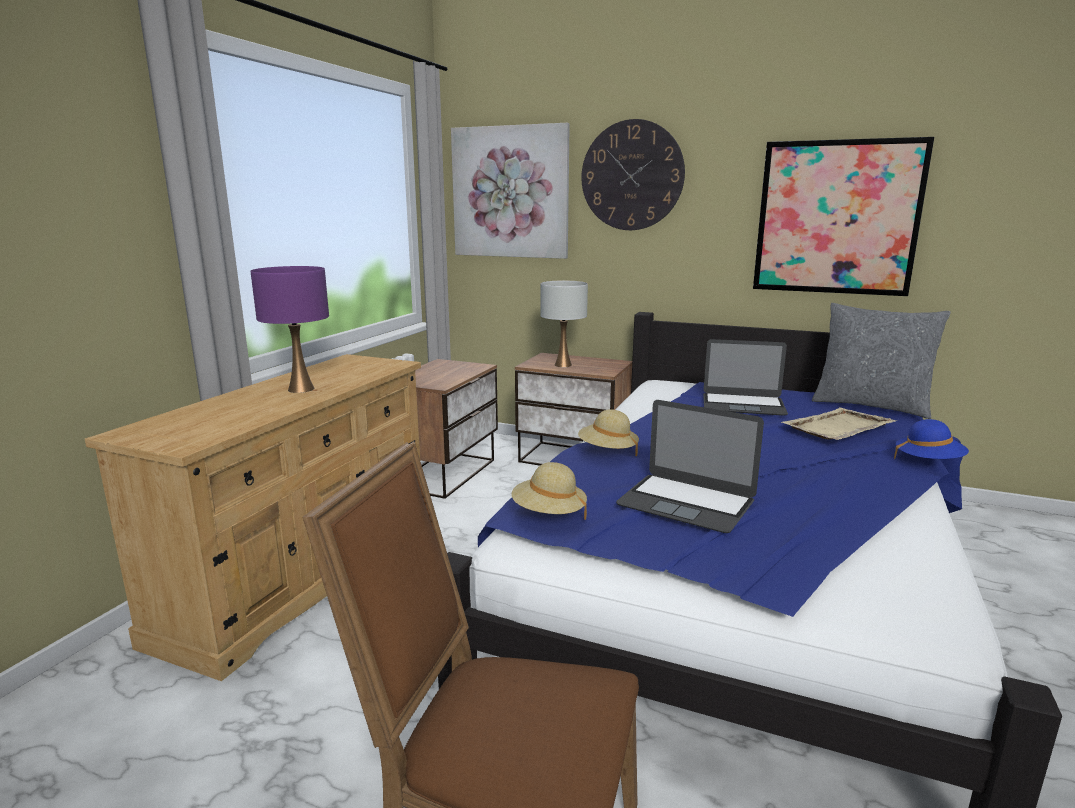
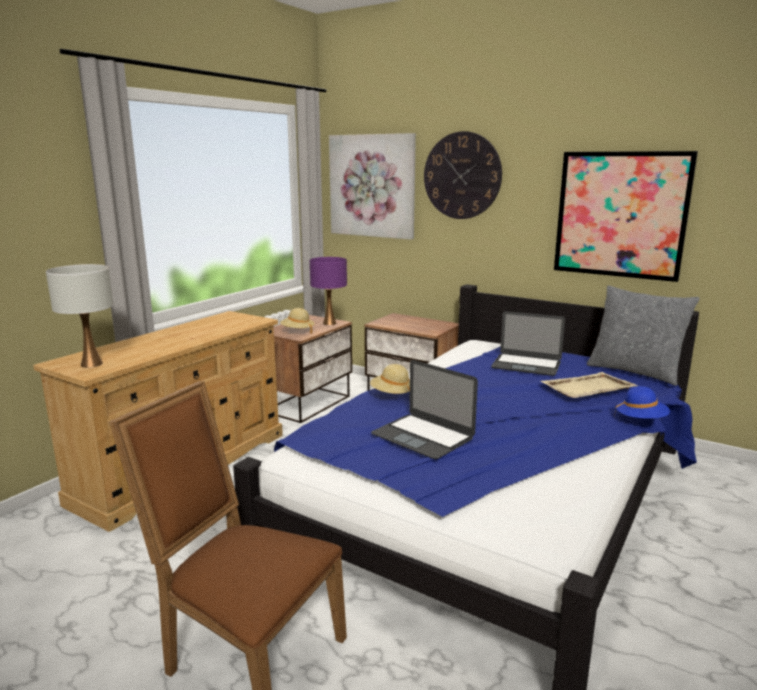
camera: 10 degrees right, 0 degrees up
purple table lamp [250,266,329,393] -> purple table lamp moved to [310,257,347,325]
beige hat [512,462,587,520] -> beige hat moved to [280,308,315,334]
white table lamp [540,281,588,367] -> white table lamp moved to [46,264,113,368]

